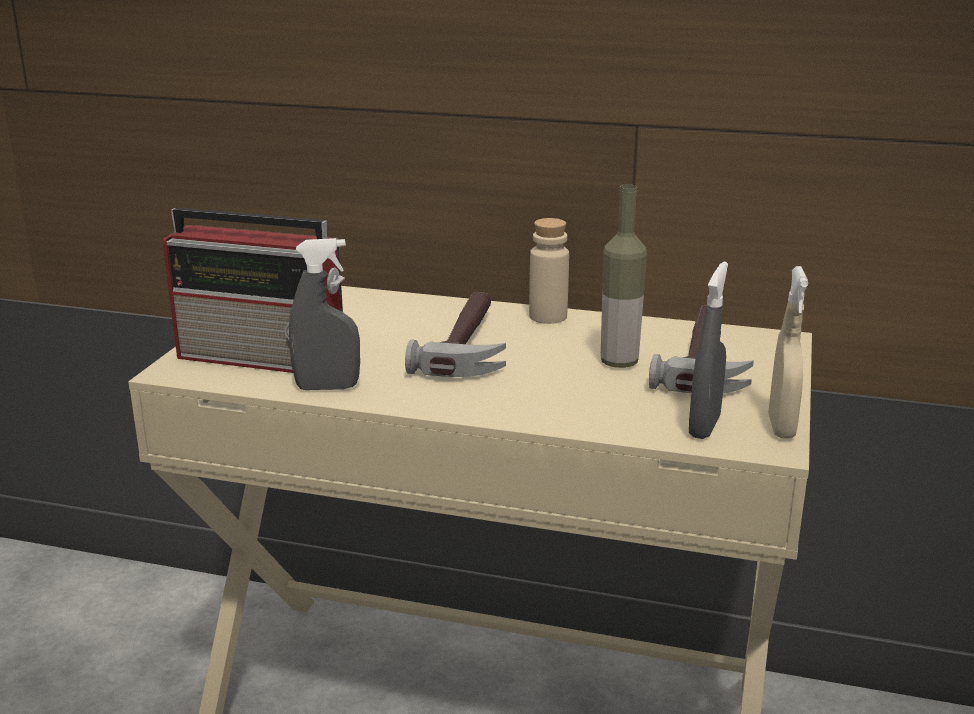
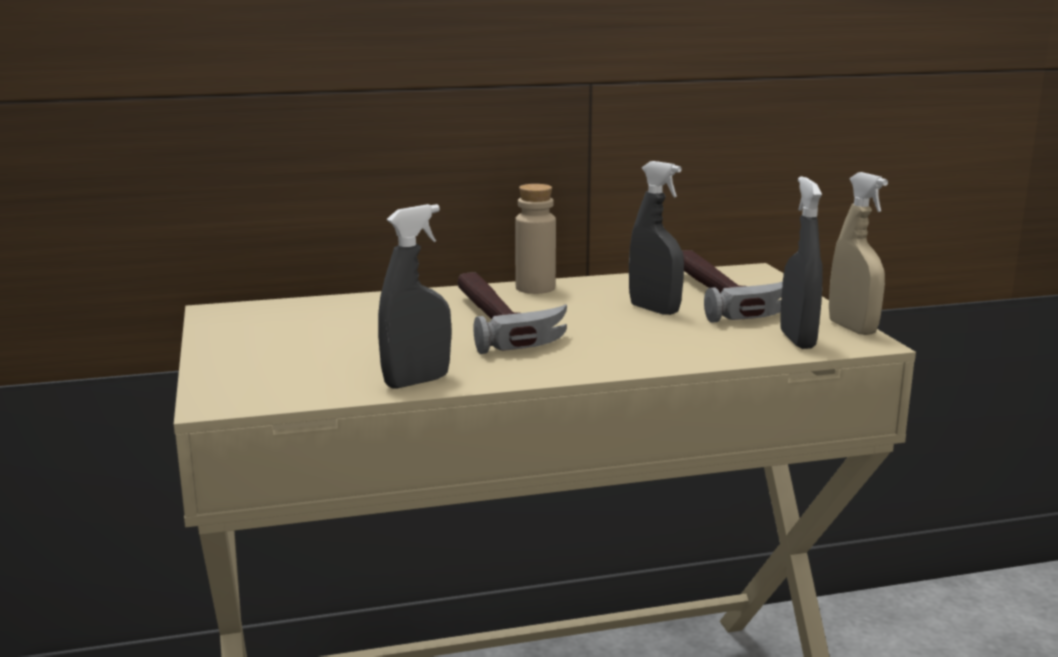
camera: 30 degrees left, 5 degrees down
radio [163,207,345,373] -> none
bottle [601,184,647,368] -> grey spray bottle [629,161,684,315]

